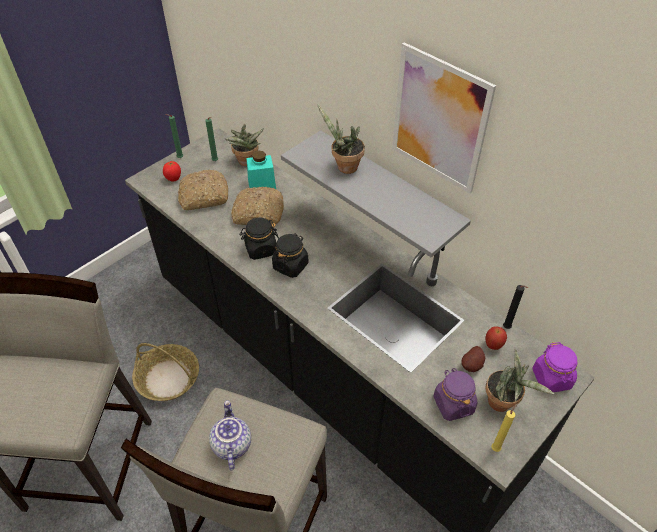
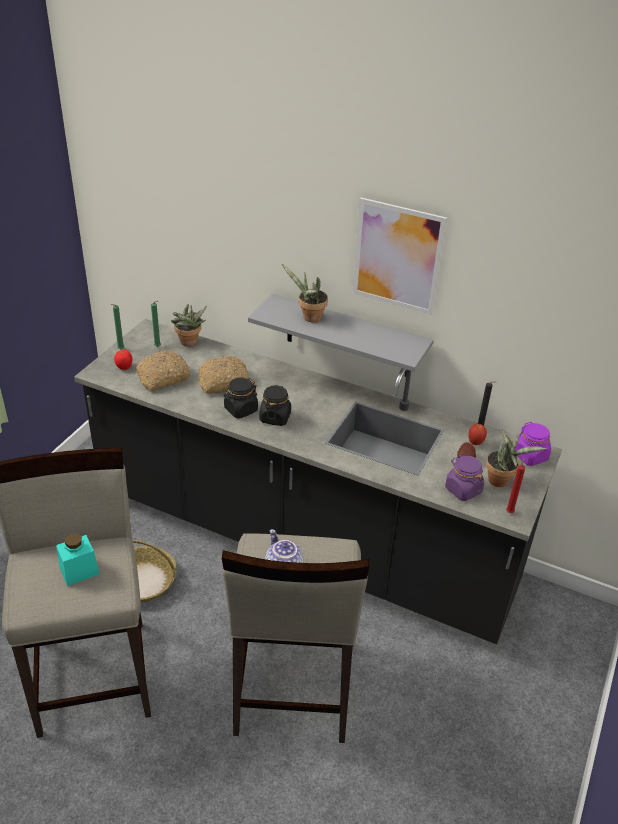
camera: 20 degrees left, 10 degrees down
turquoise jar [247,150,276,189] -> turquoise jar moved to [56,533,99,586]
yellow candle [491,403,518,452] -> red candle [506,457,525,513]

